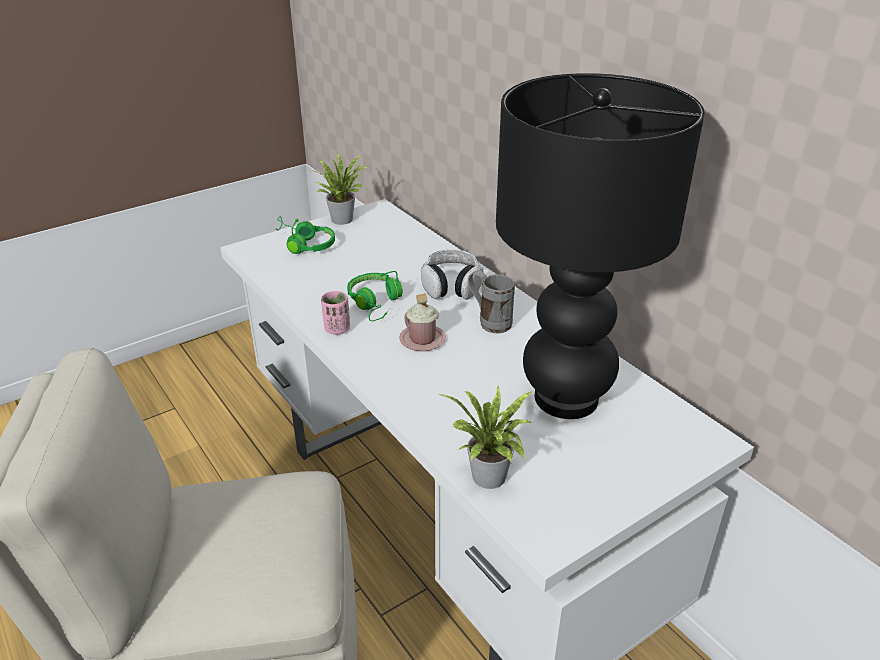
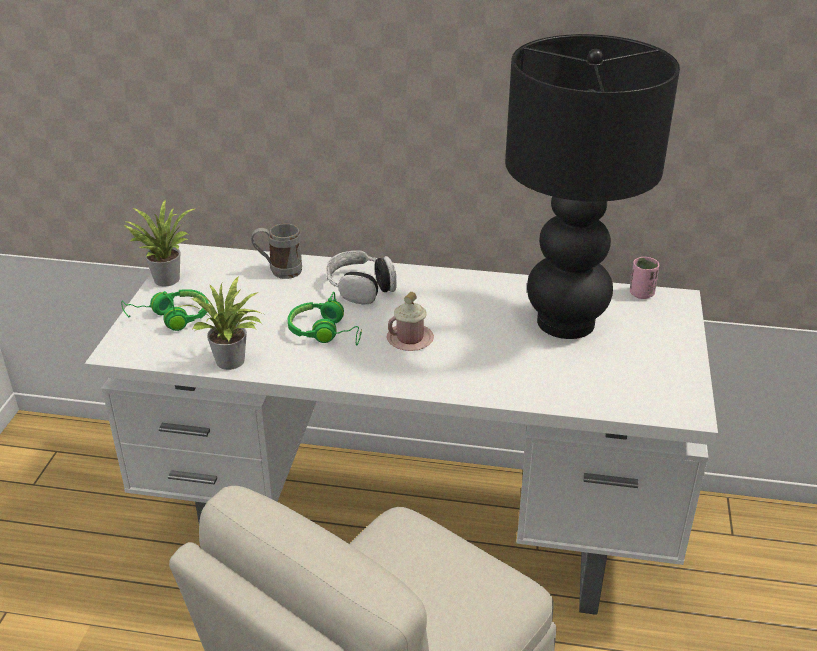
camera: 45 degrees left, 0 degrees up
pink cup [321,291,350,335] -> pink cup moved to [630,257,659,299]
potted plant [438,386,531,489] -> potted plant moved to [179,276,263,370]
grey mug [468,270,515,333] -> grey mug moved to [251,224,302,279]

